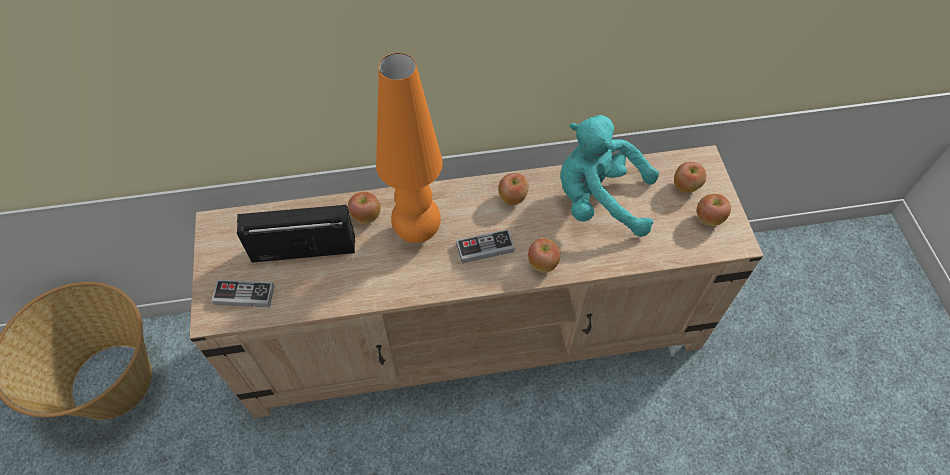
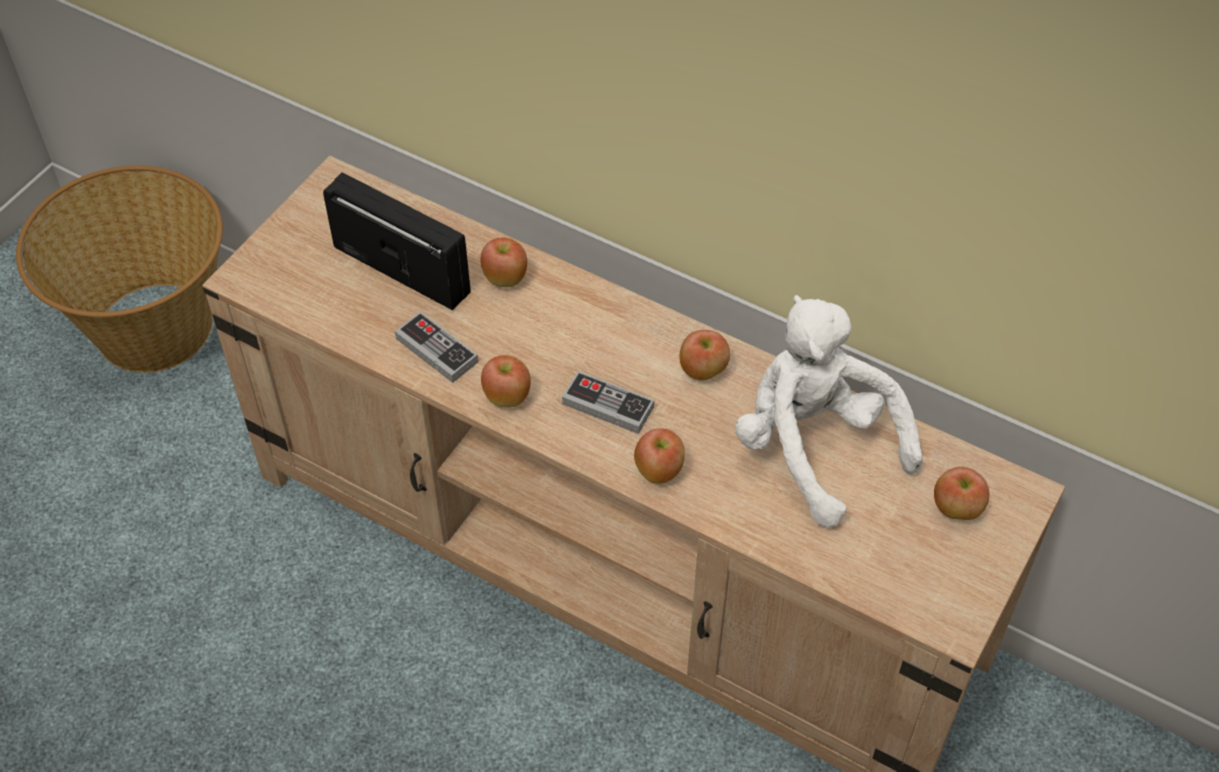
camera: 40 degrees right, 5 degrees down
game controller [212,280,274,307] -> game controller moved to [395,311,478,383]
orange table lamp [376,53,443,243] -> none
turquoise plush toy [561,115,659,237] -> white plush toy [735,295,923,528]
apple [697,194,731,226] -> apple moved to [481,355,531,407]

